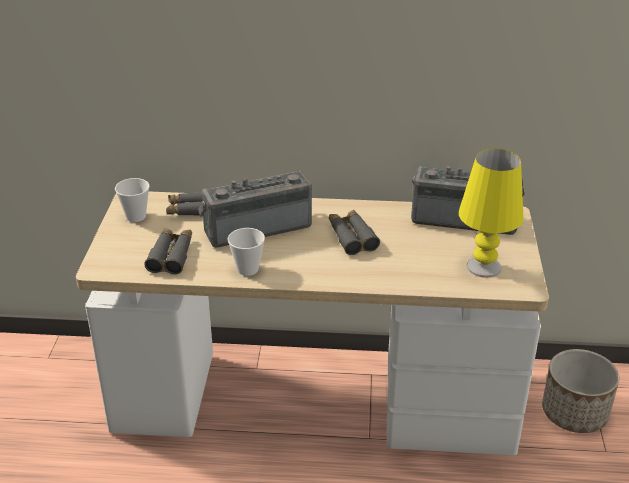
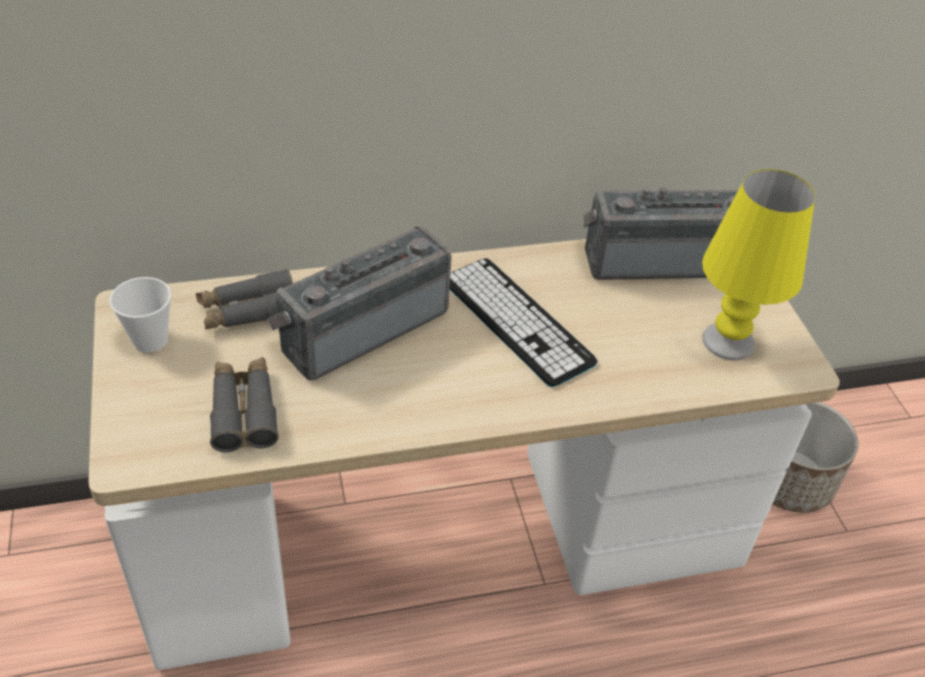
camera: 20 degrees left, 10 degrees up
cup [228,228,265,276] -> none
grey binoculars [329,210,380,255] -> keyboard [450,259,598,387]

